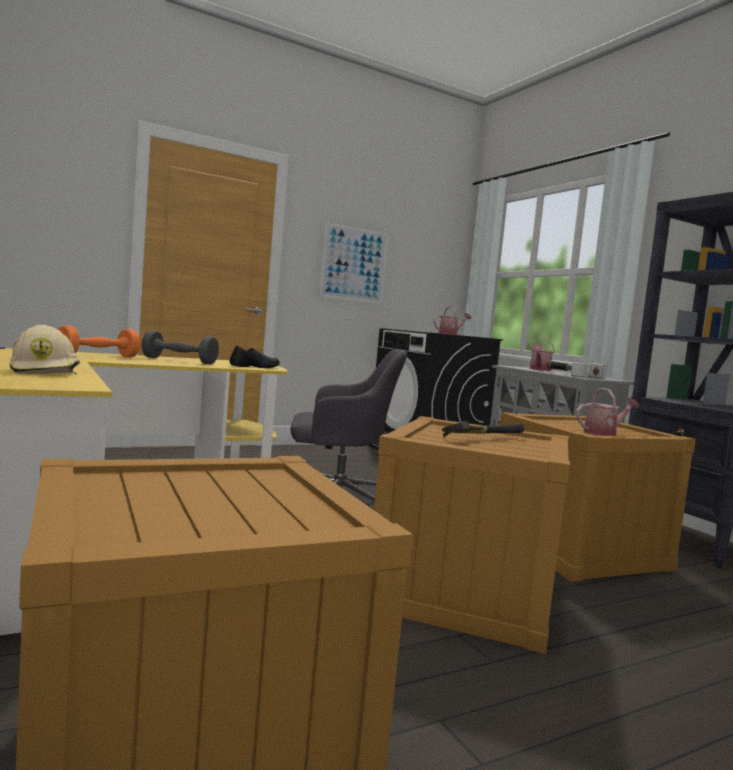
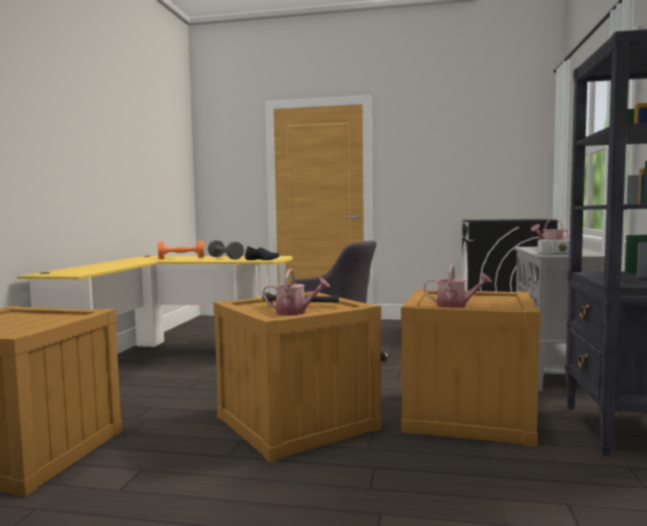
camera: 40 degrees right, 0 degrees up
beige hard hat [9,325,80,374] -> none
picture [319,222,389,304] -> none
watering can [434,306,471,335] -> watering can moved to [262,269,330,316]

